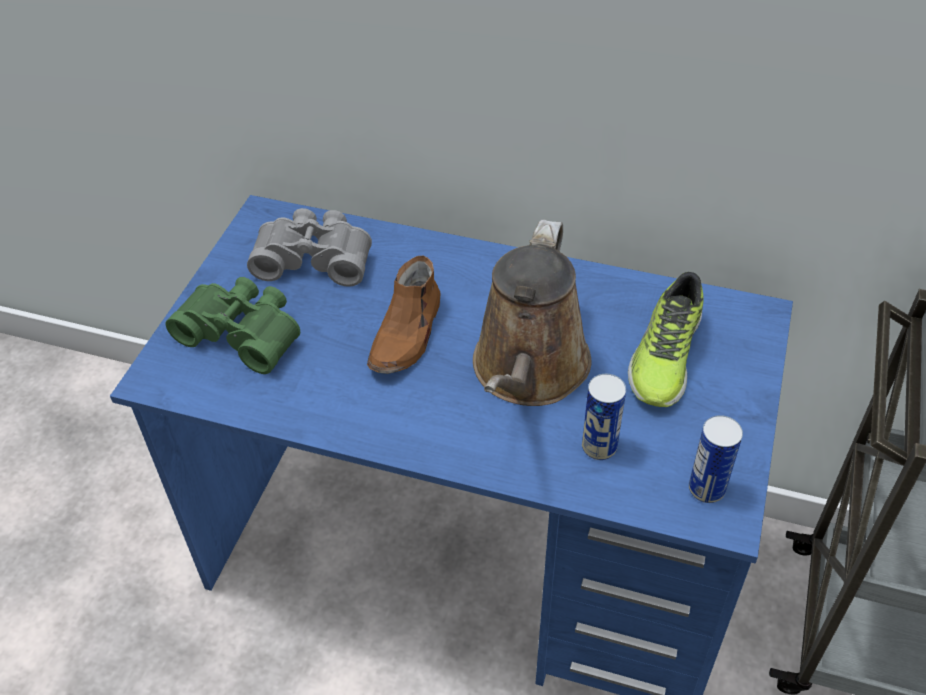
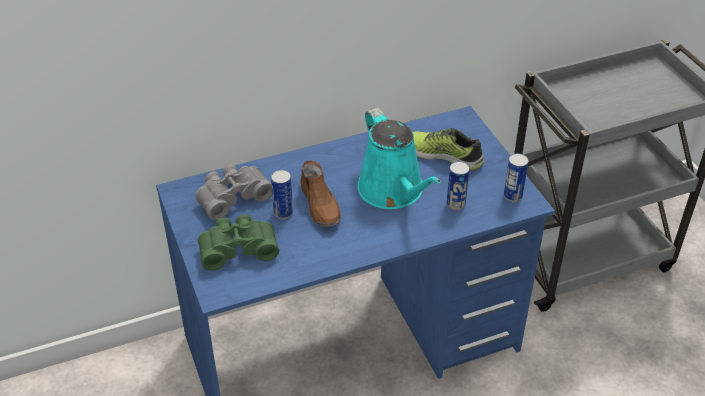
camera: 40 degrees left, 5 degrees down
brown watering can [473,220,592,406] -> turquoise watering can [357,108,441,209]
shoe [628,272,704,407] -> shoe turned 135 degrees clockwise [413,128,484,171]
none -> can [271,170,293,220]

